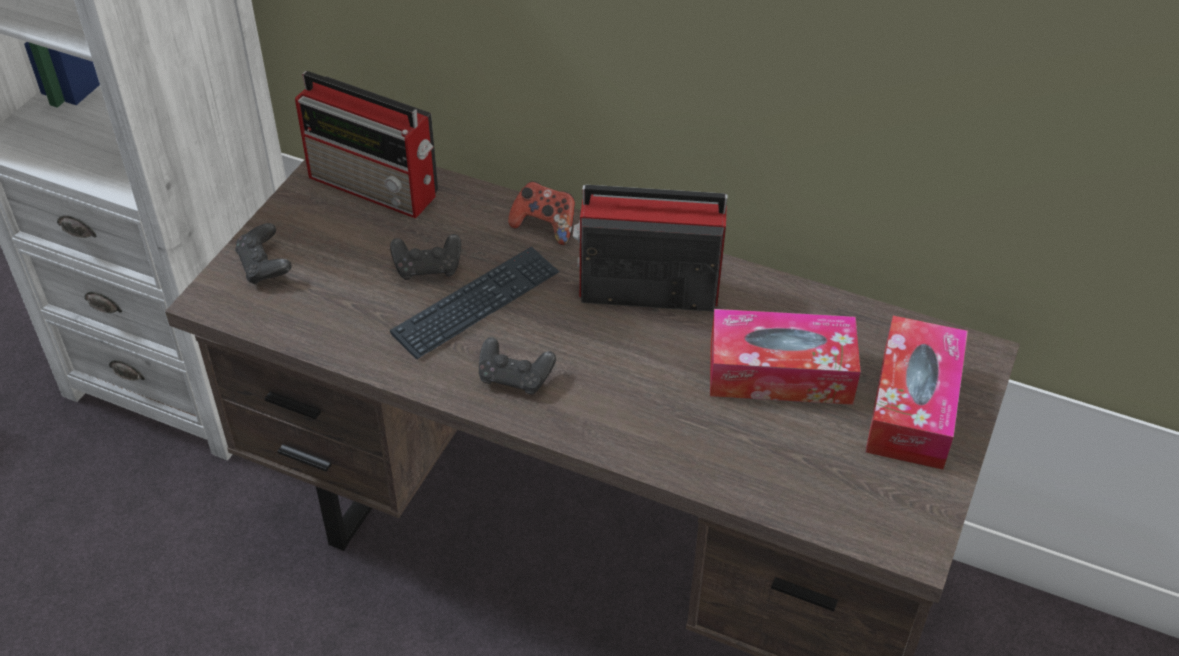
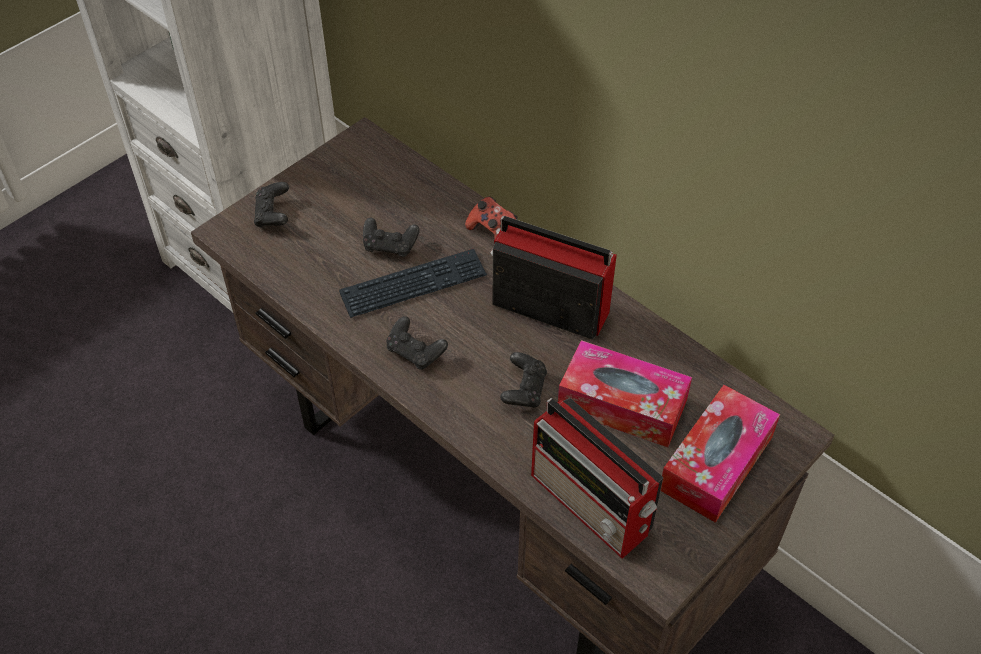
camera: 20 degrees right, 5 degrees up
radio [295,71,438,219] -> radio moved to [531,398,663,559]
none -> black game controller [500,352,547,408]

